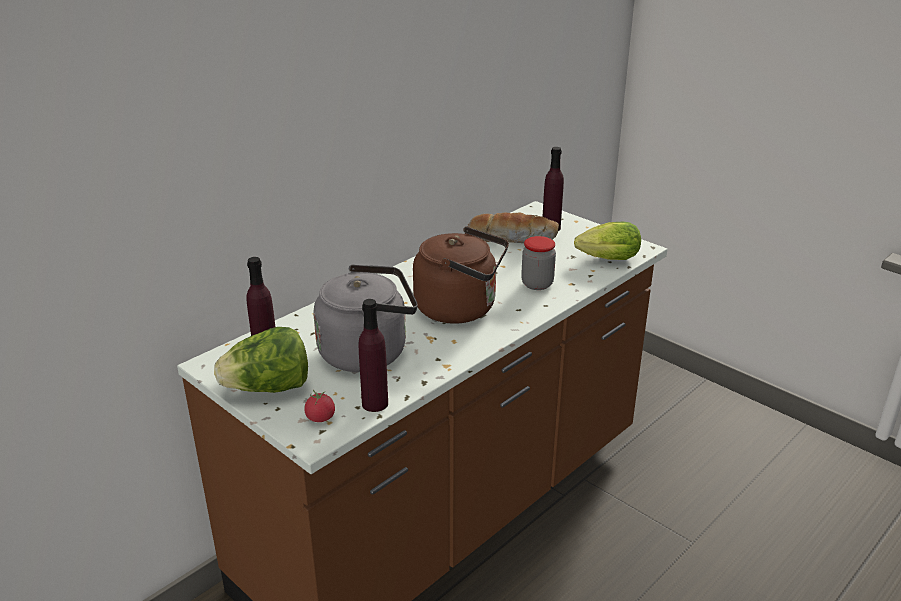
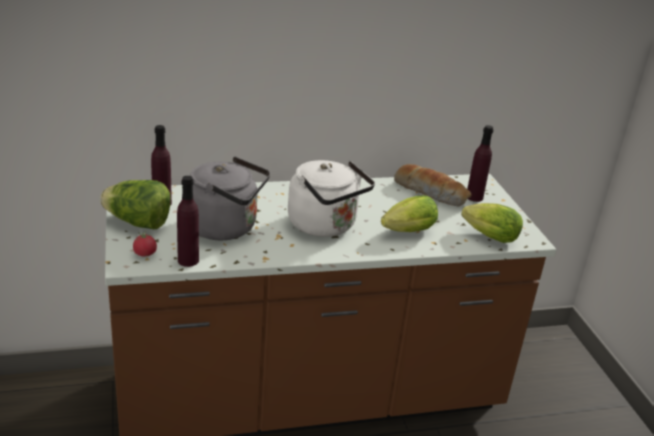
camera: 30 degrees right, 0 degrees up
brown kettle [413,227,509,324] -> white kettle [288,160,375,237]
jar [521,236,556,290] -> lettuce [381,196,438,232]

